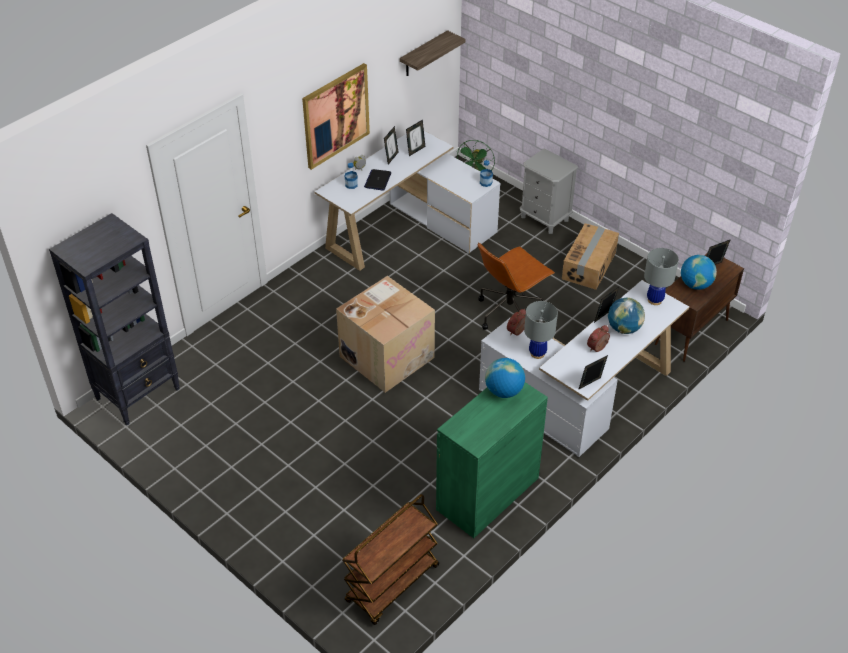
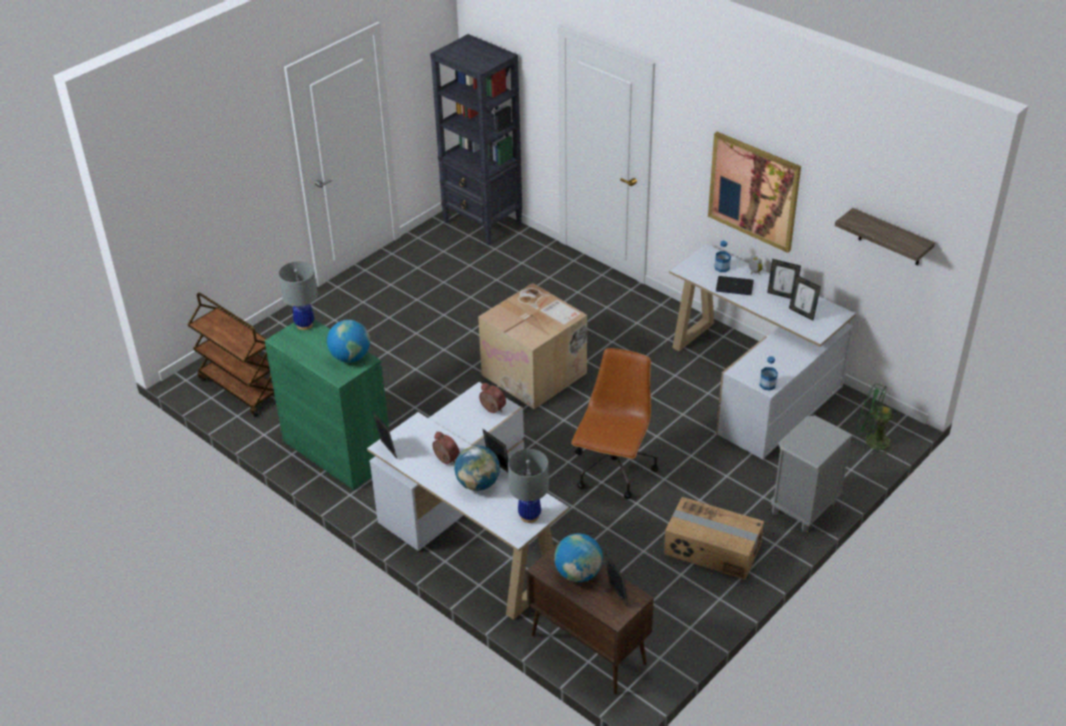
camera: 90 degrees right, 5 degrees down
brown office chair [478,243,555,330] -> brown office chair turned 60 degrees clockwise [571,348,659,499]
grey table lamp [524,301,558,359] -> grey table lamp moved to [278,261,318,330]

